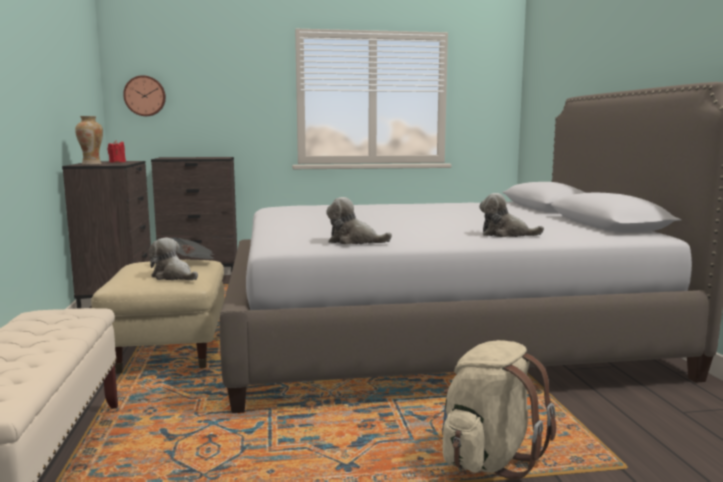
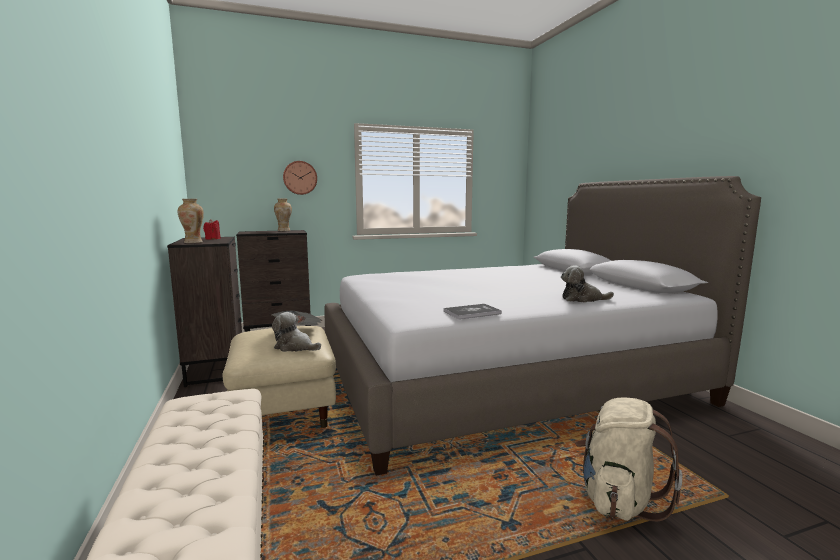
camera: 10 degrees left, 0 degrees up
wall clock [123,75,166,116] -> wall clock moved to [283,161,317,195]
plush toy [326,197,392,245] -> book [444,304,502,319]
none -> vase [274,199,292,231]

